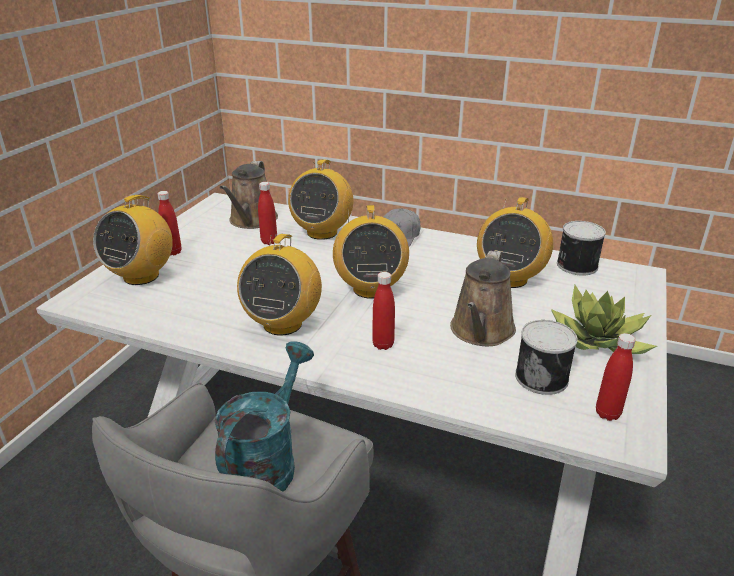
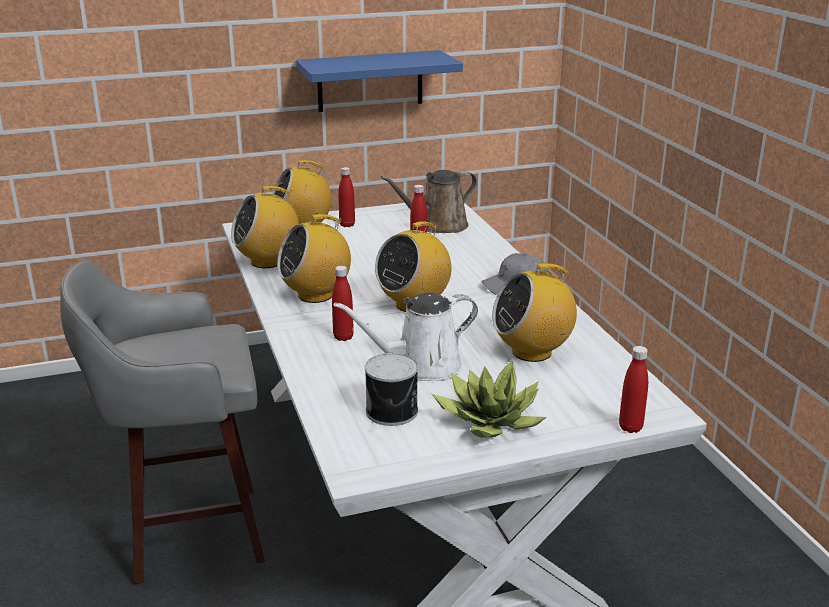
camera: 50 degrees right, 5 degrees down
turquoise watering can [215,342,314,492] -> none
radio [288,159,353,240] -> radio moved to [231,186,299,268]
brown watering can [450,251,516,346] -> white watering can [334,293,478,381]
can [557,221,606,275] -> none
red bottle [596,333,636,421] -> red bottle moved to [619,346,648,433]
none -> blue shelf [296,50,463,112]

